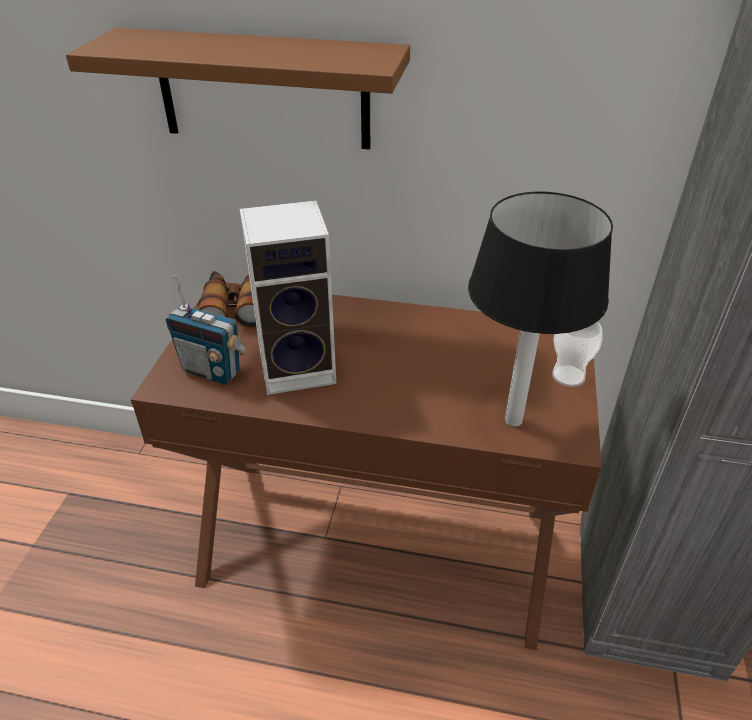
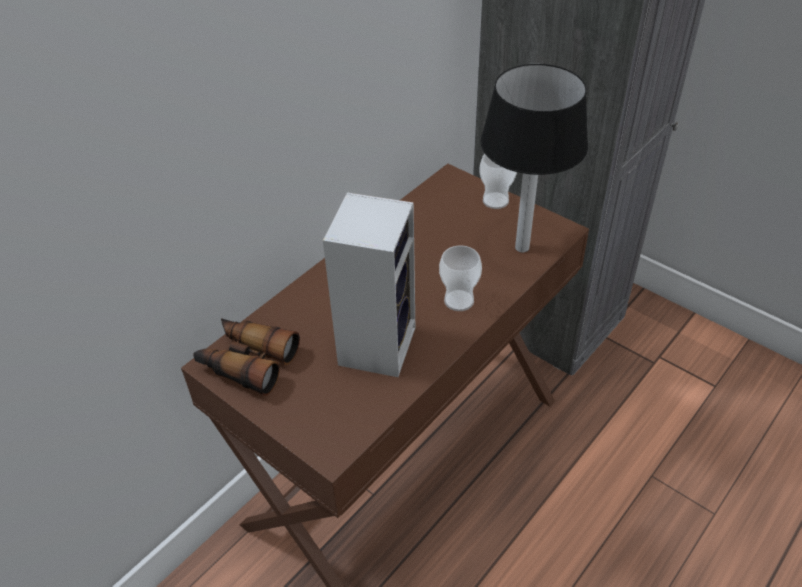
camera: 60 degrees left, 5 degrees up
brown shelf [66,28,410,150] -> none
radio [166,275,247,385] -> none
none -> cup [439,245,482,311]

